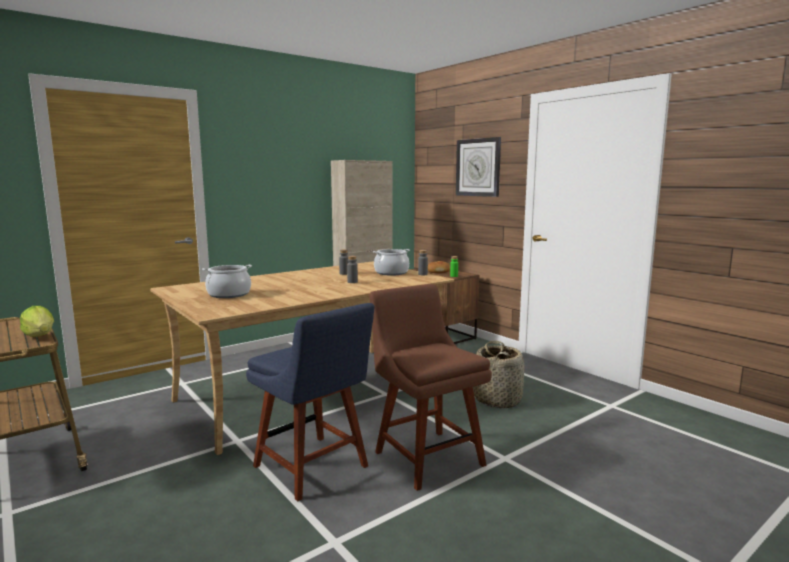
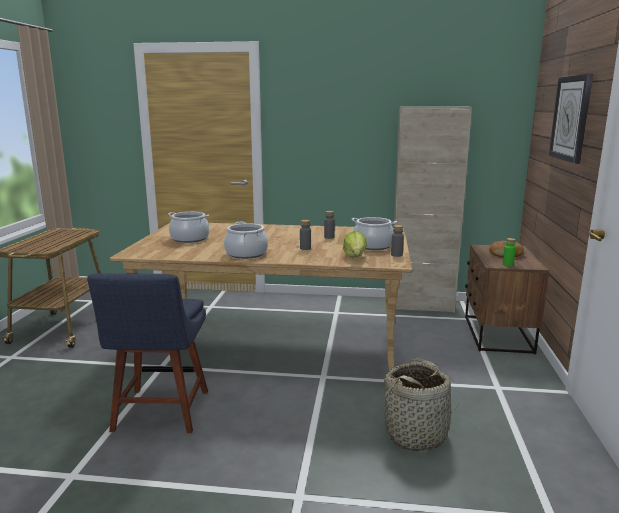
camera: 45 degrees right, 5 degrees up
lettuce [20,306,54,337] -> lettuce moved to [343,231,367,257]
brown chair [369,284,492,491] -> none
none -> cooking pot [224,222,268,259]

